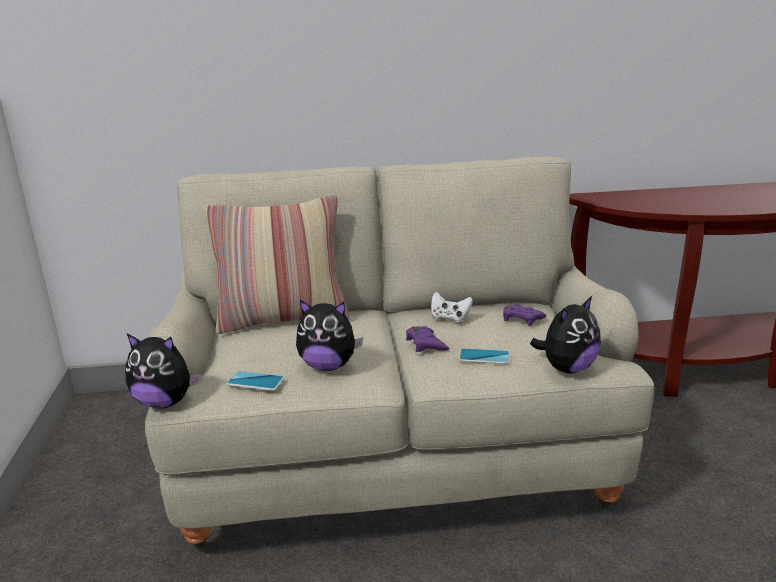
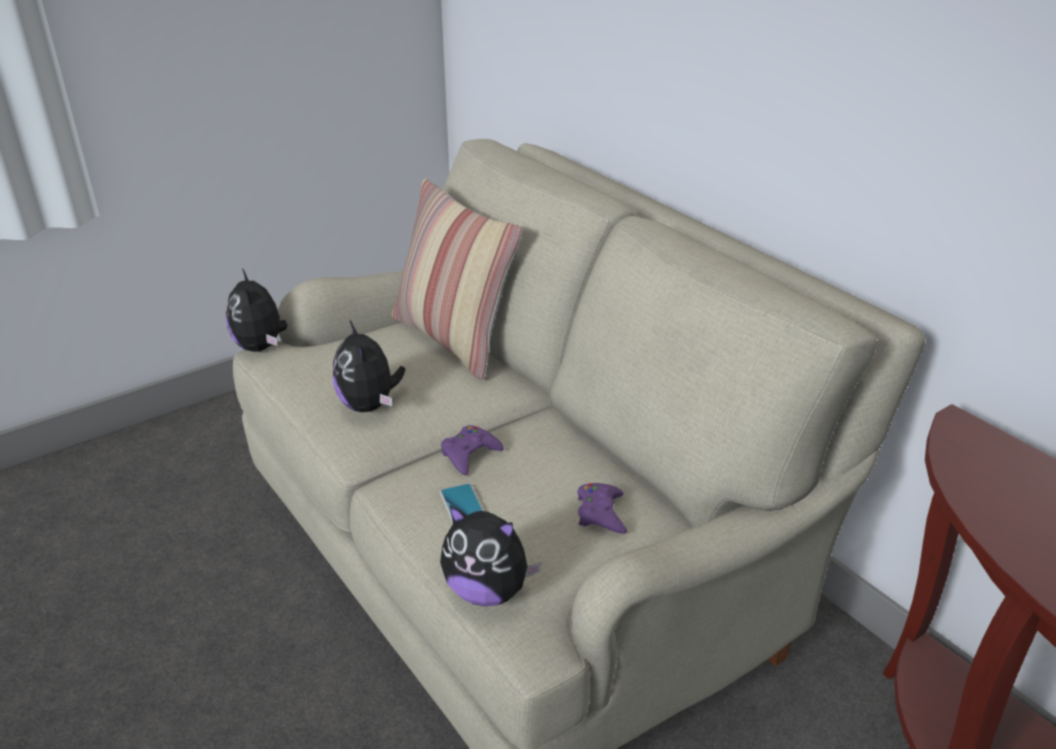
camera: 60 degrees right, 10 degrees up
phone [226,371,284,391] -> none
white game controller [431,292,473,323] -> none

